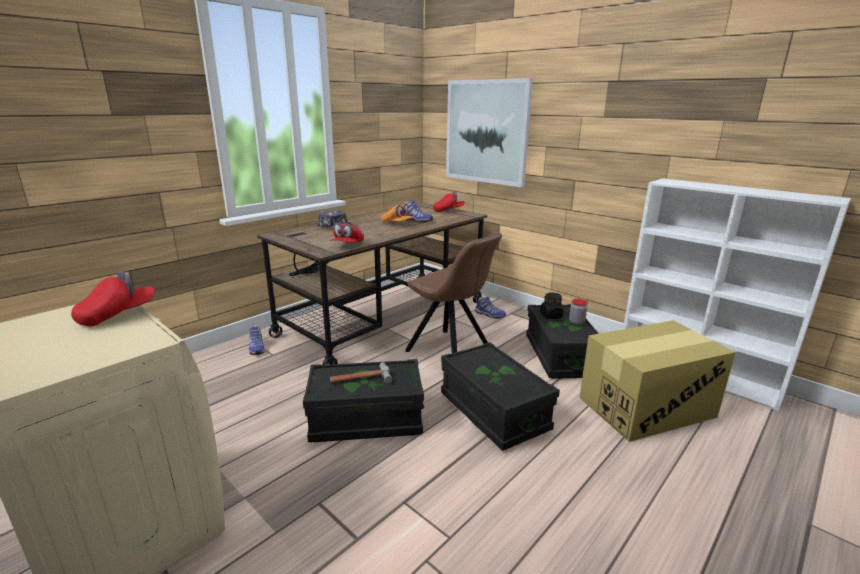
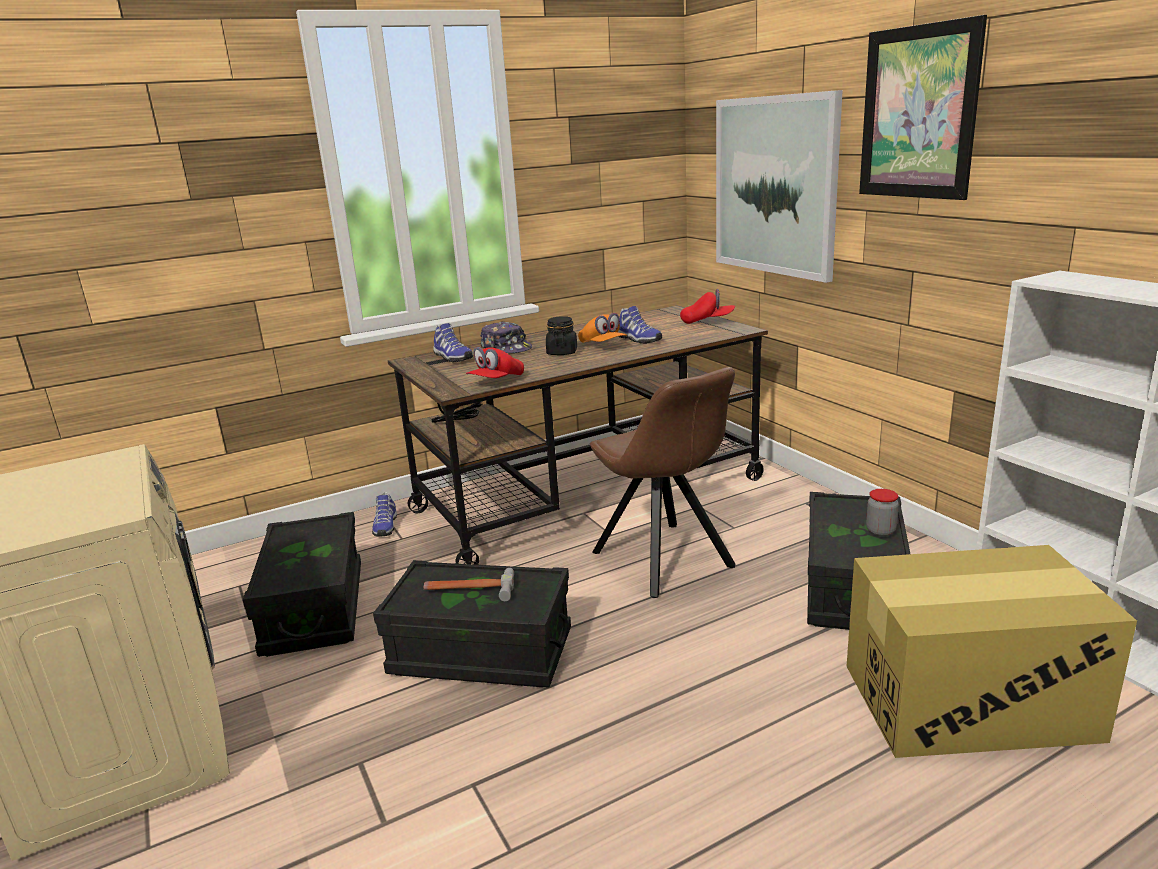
camera: 20 degrees right, 0 degrees up
red cap [71,270,155,326] -> none
black storage box [441,342,560,451] -> black storage box moved to [243,512,361,657]
shoe [475,297,506,319] -> shoe moved to [433,323,473,362]
black jar [540,293,564,319] -> black jar moved to [546,316,577,355]
none -> picture [859,15,987,200]

